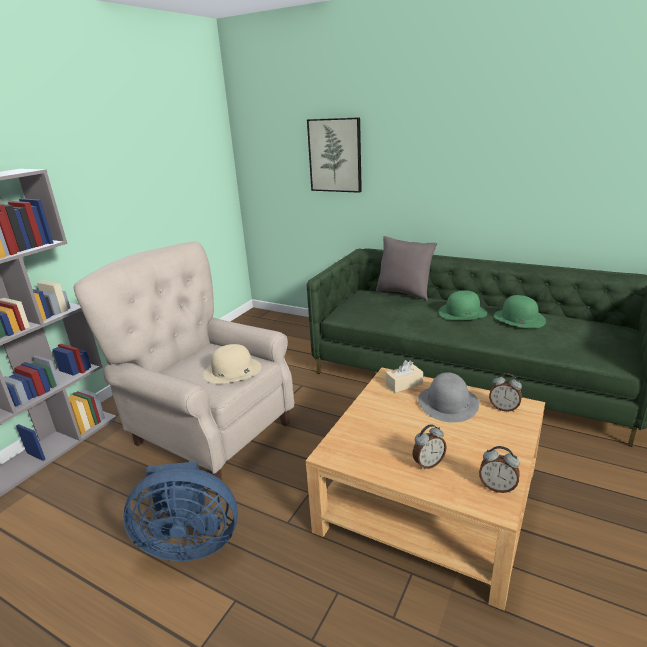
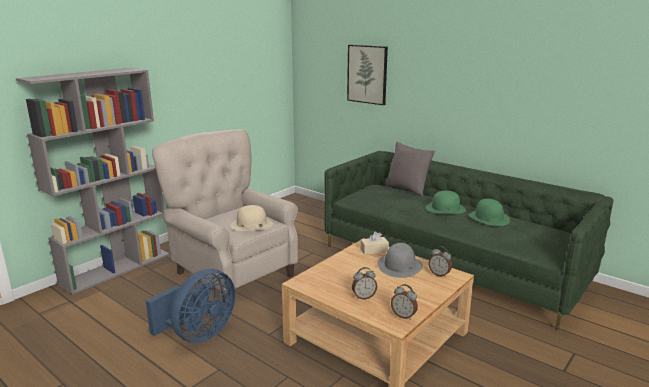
camera: 10 degrees right, 5 degrees down
blue fan [124,461,238,561] -> blue fan turned 60 degrees counterclockwise [146,269,235,343]

